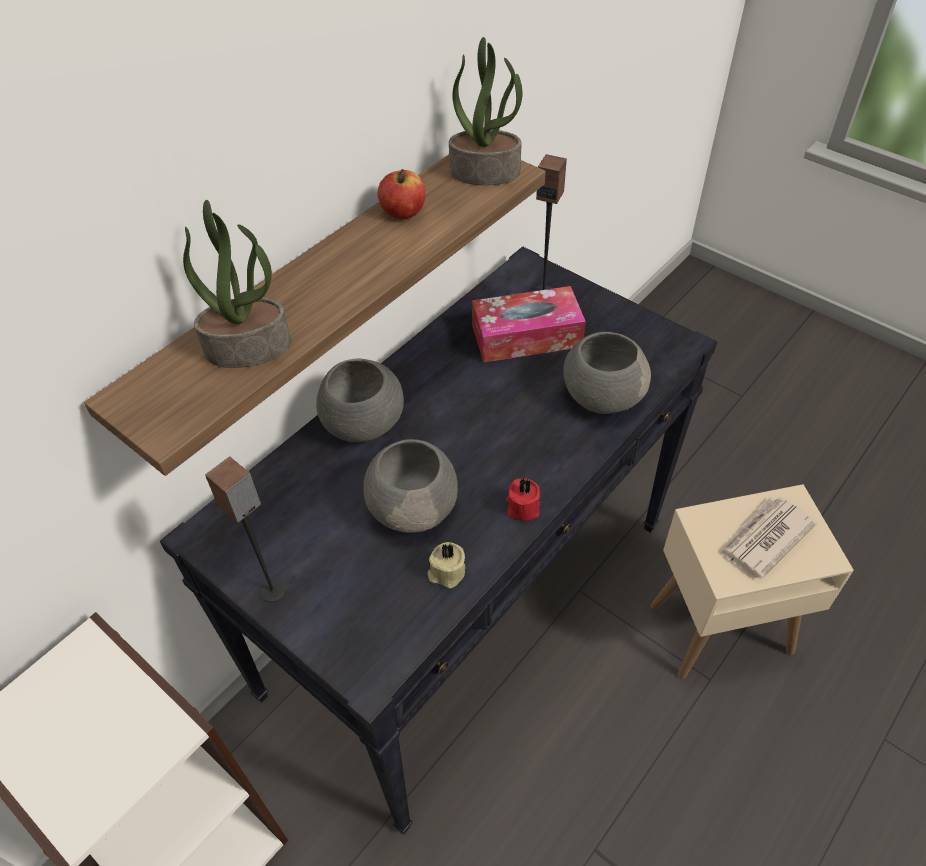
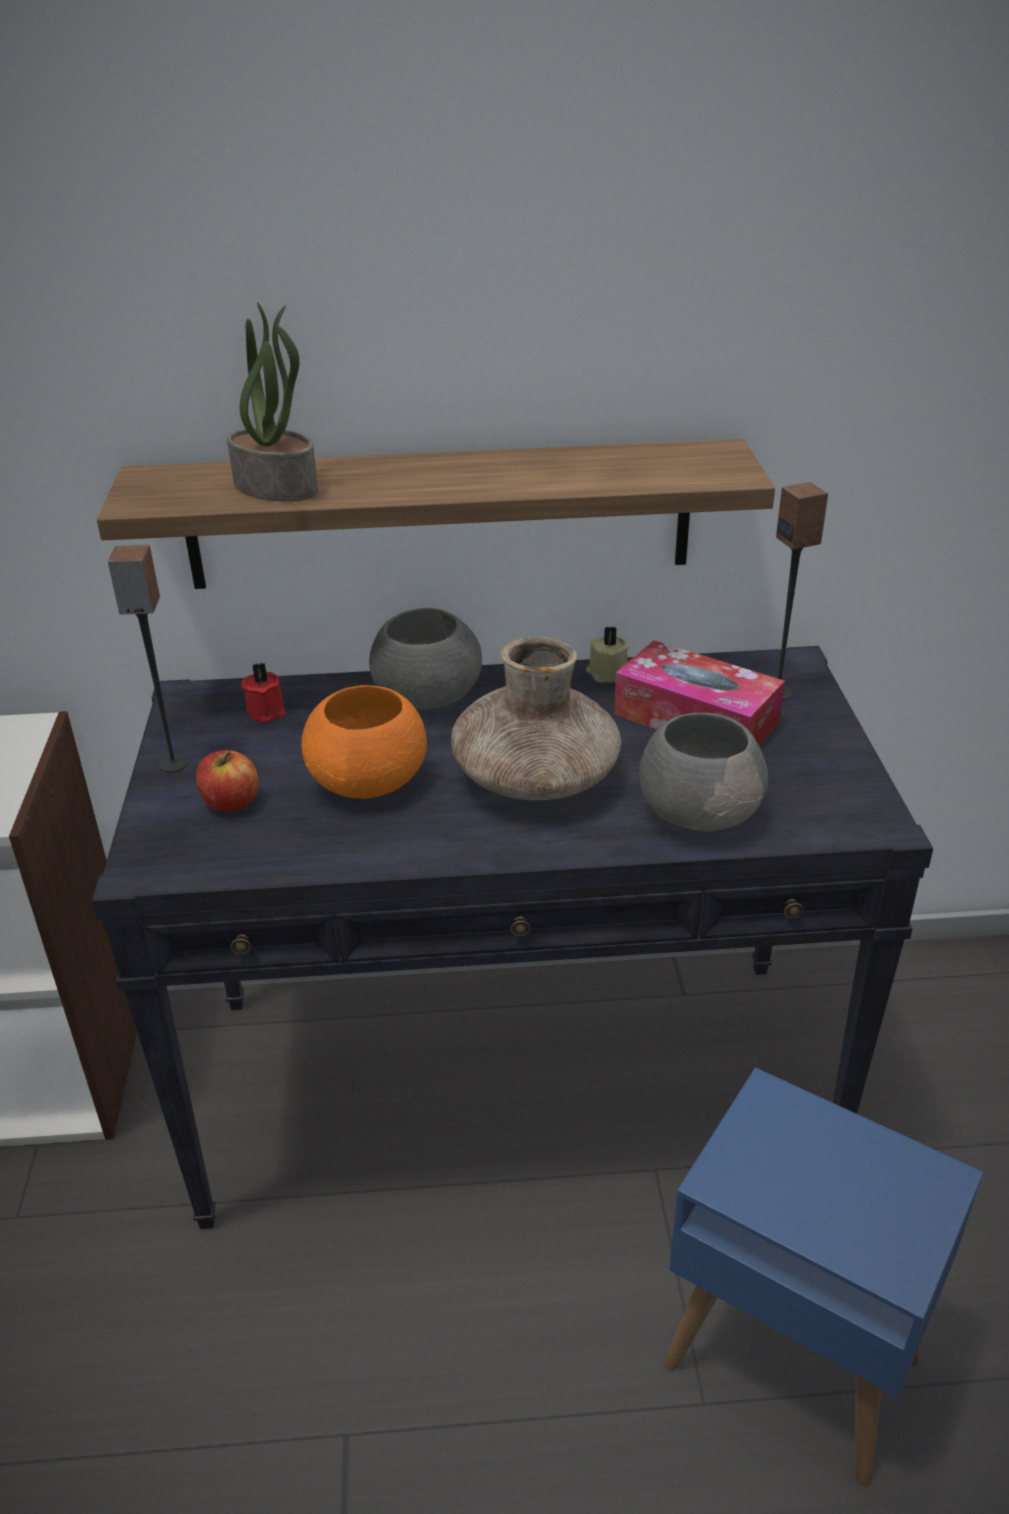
camera: 45 degrees right, 15 degrees down
grey bowl [363,439,458,533] -> orange bowl [301,685,427,799]
apple [378,169,426,219] -> apple moved to [196,750,258,812]
beige candle [428,542,465,589] -> beige candle moved to [586,626,629,683]
potted plant [449,37,522,185] -> none
red candle [506,478,540,521] -> red candle moved to [241,663,286,723]
beige side table [650,484,854,679] -> blue side table [664,1068,983,1486]
newspaper [719,496,817,578] -> none
none -> brown vase [451,637,621,800]

